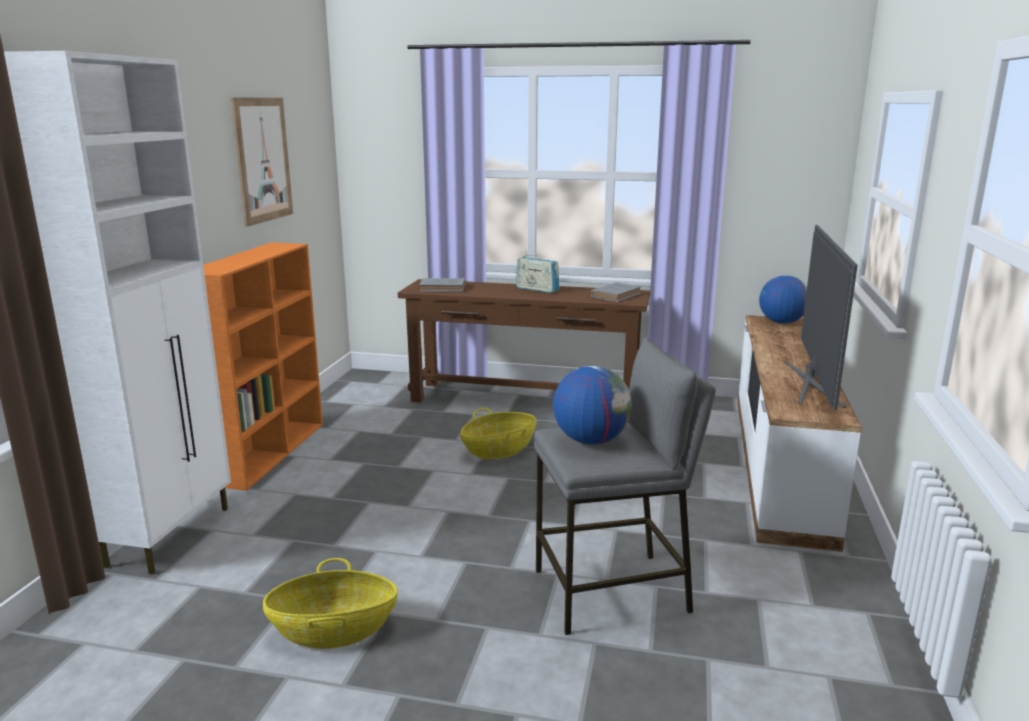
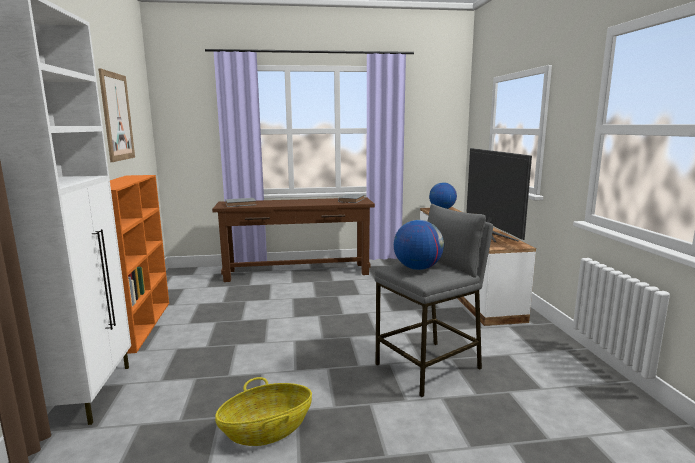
camera: 20 degrees left, 5 degrees down
basket [460,408,536,459] -> none
radio [516,251,559,293] -> none

